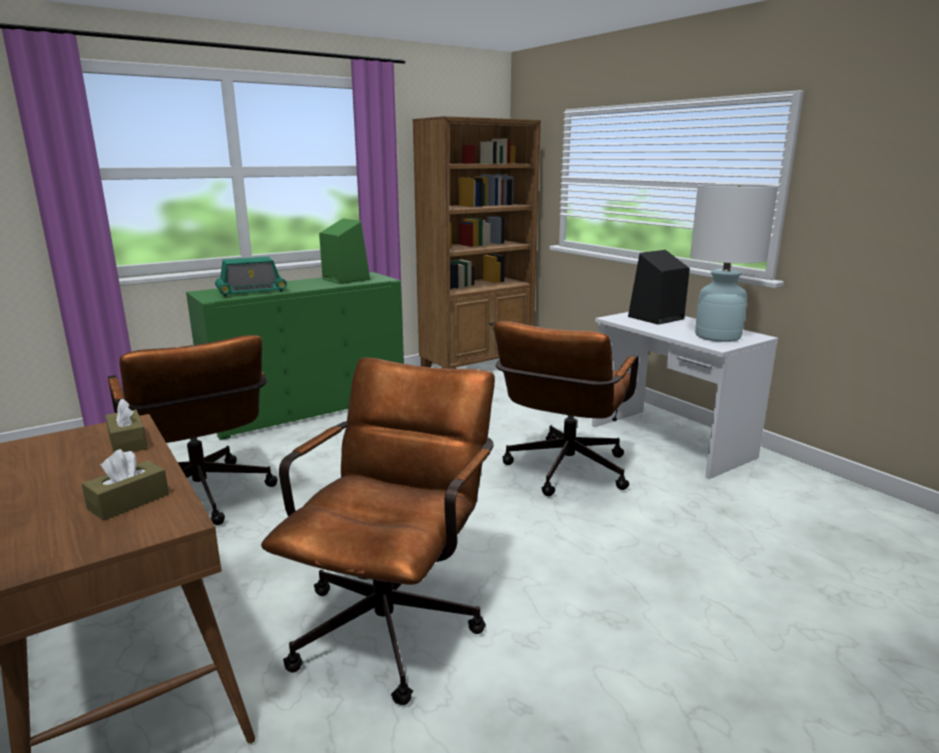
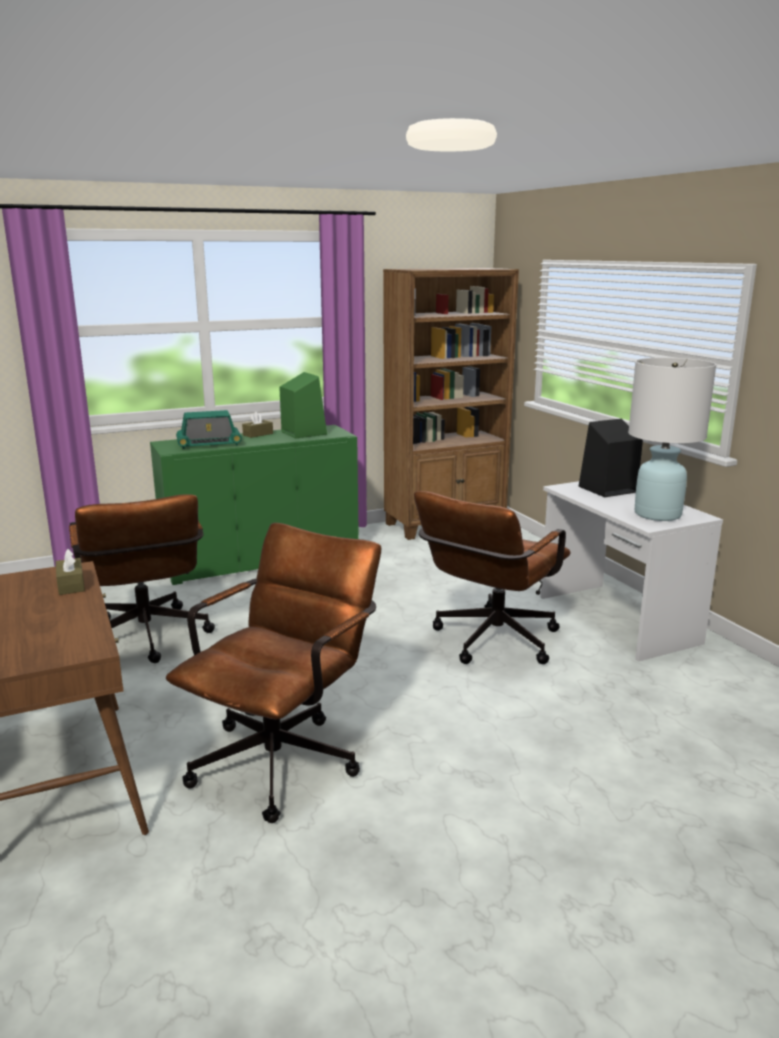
camera: 10 degrees right, 0 degrees up
brown tissue box [82,449,169,521] -> brown tissue box moved to [242,412,273,438]

